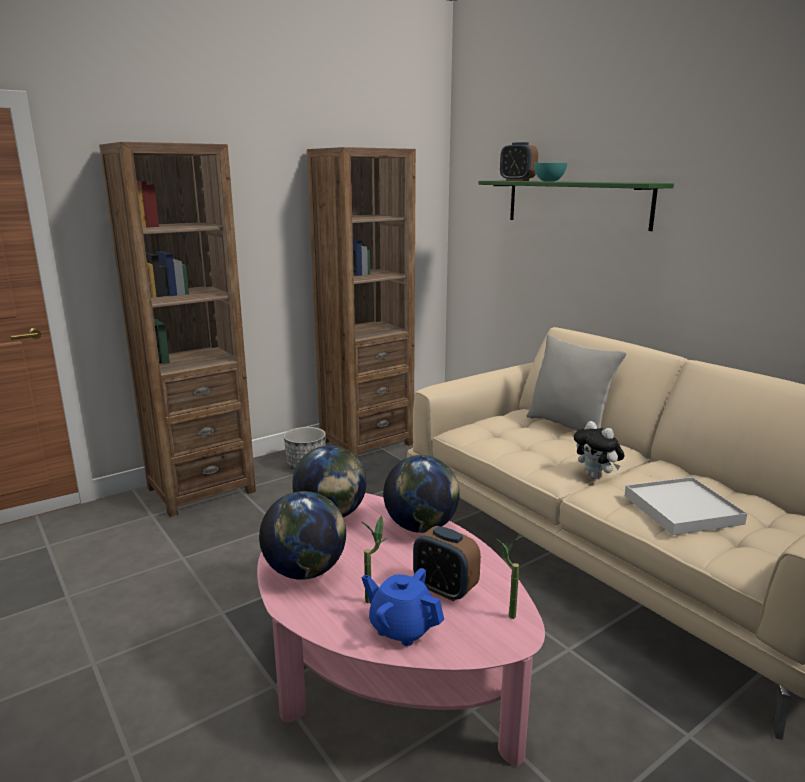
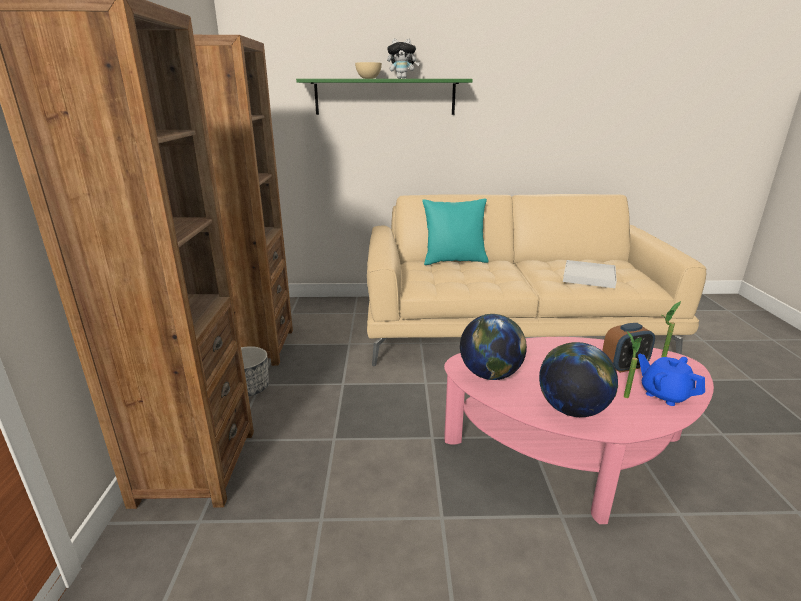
camera: 55 degrees left, 5 degrees up
blue teapot [362,568,444,646] -> blue teapot turned 75 degrees clockwise [638,354,705,406]
globe [383,455,460,533] -> none
alarm clock [500,142,538,181] -> none
grey pillow [527,335,627,431] -> turquoise pillow [422,199,489,265]
turquoise bowl [534,163,567,181] -> beige bowl [355,62,382,79]
plush toy [574,421,625,479] -> plush toy moved to [387,38,420,79]

